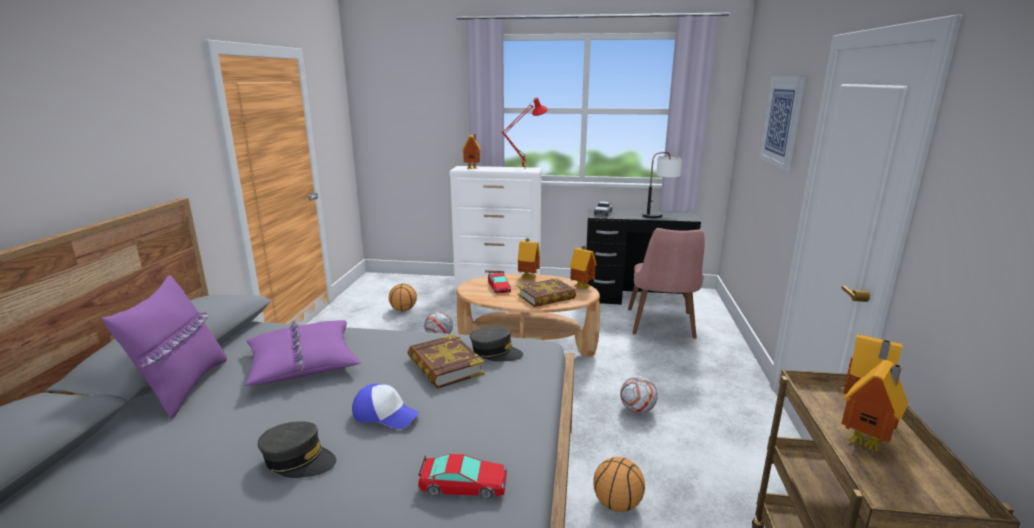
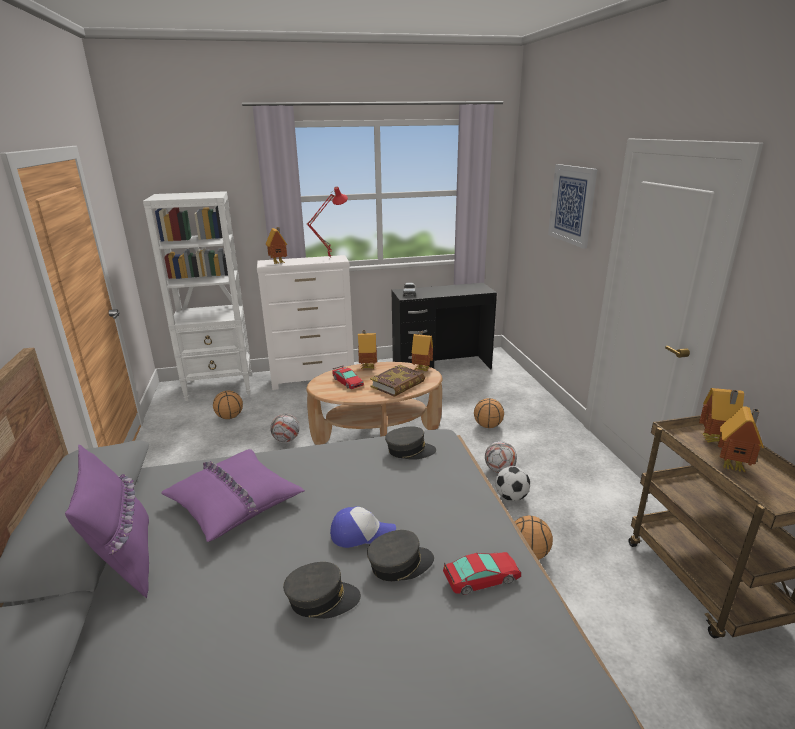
camera: 20 degrees left, 5 degrees up
book [408,334,485,389] -> none
pink chair [628,228,705,339] -> none
table lamp [642,152,682,218] -> none
none -> white bookcase [143,191,251,401]
none -> grey cap [367,530,434,581]
none -> basketball [474,398,504,428]
none -> football [495,466,530,501]

